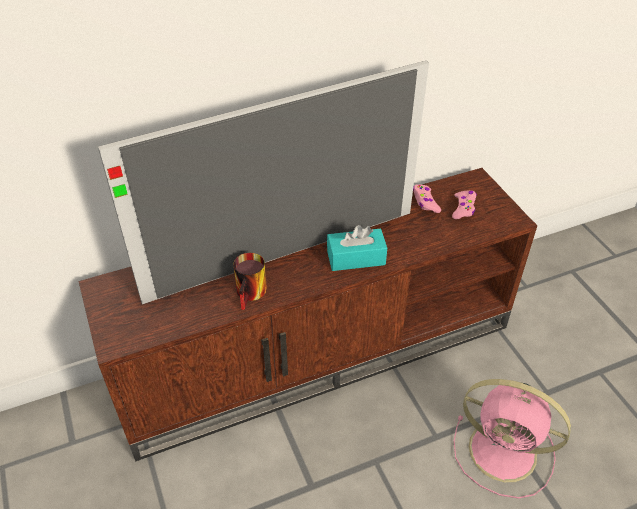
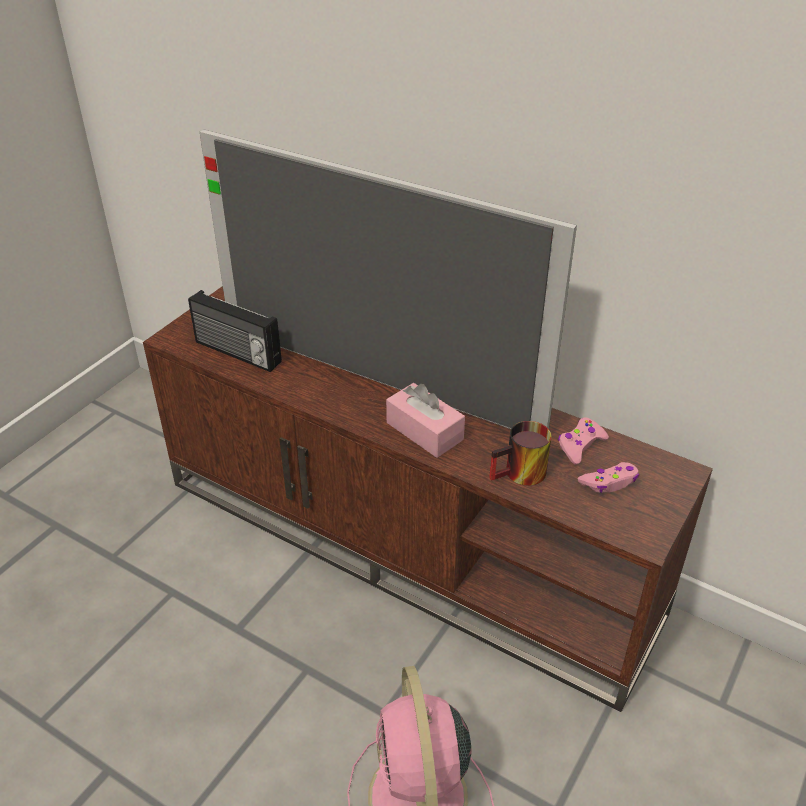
camera: 55 degrees right, 5 degrees down
mug [234,253,267,310] -> mug moved to [489,421,552,486]
turquoise tissue box [327,225,387,271] -> pink tissue box [386,383,465,458]
none -> radio [188,290,282,372]

